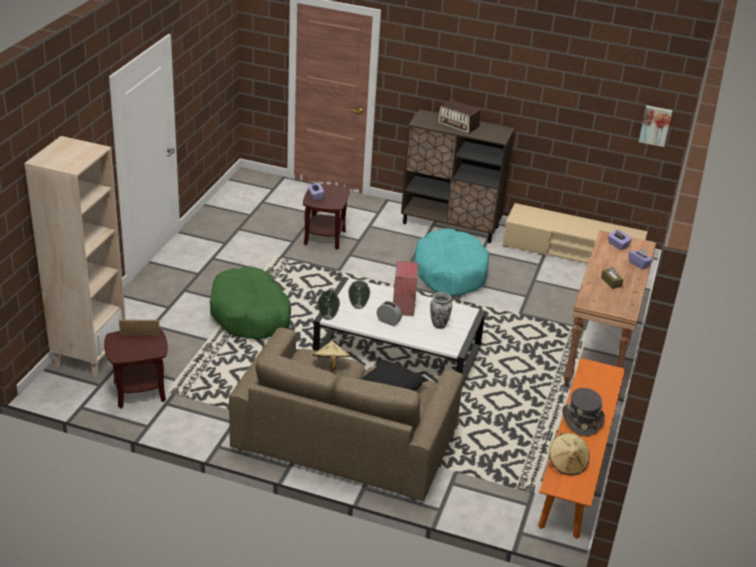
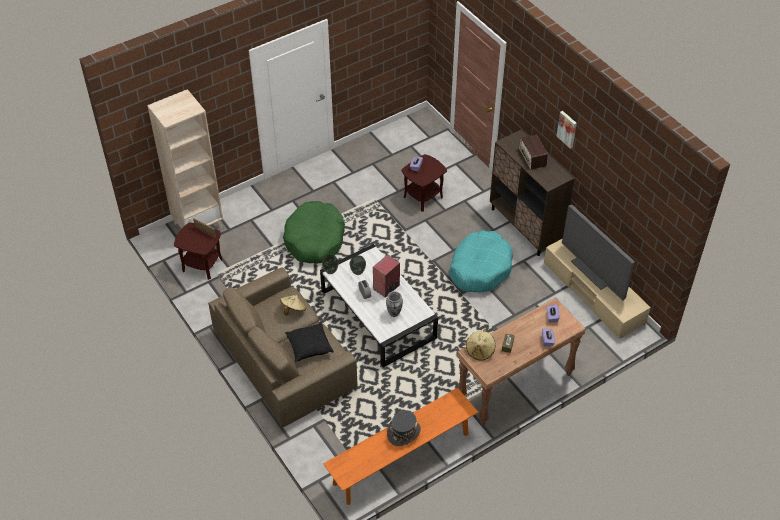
camera: 40 degrees right, 15 degrees up
beige hat [549,432,590,476] -> beige hat moved to [466,330,495,361]
picture [639,106,673,147] -> picture moved to [557,111,577,149]
none -> television [562,205,635,301]

